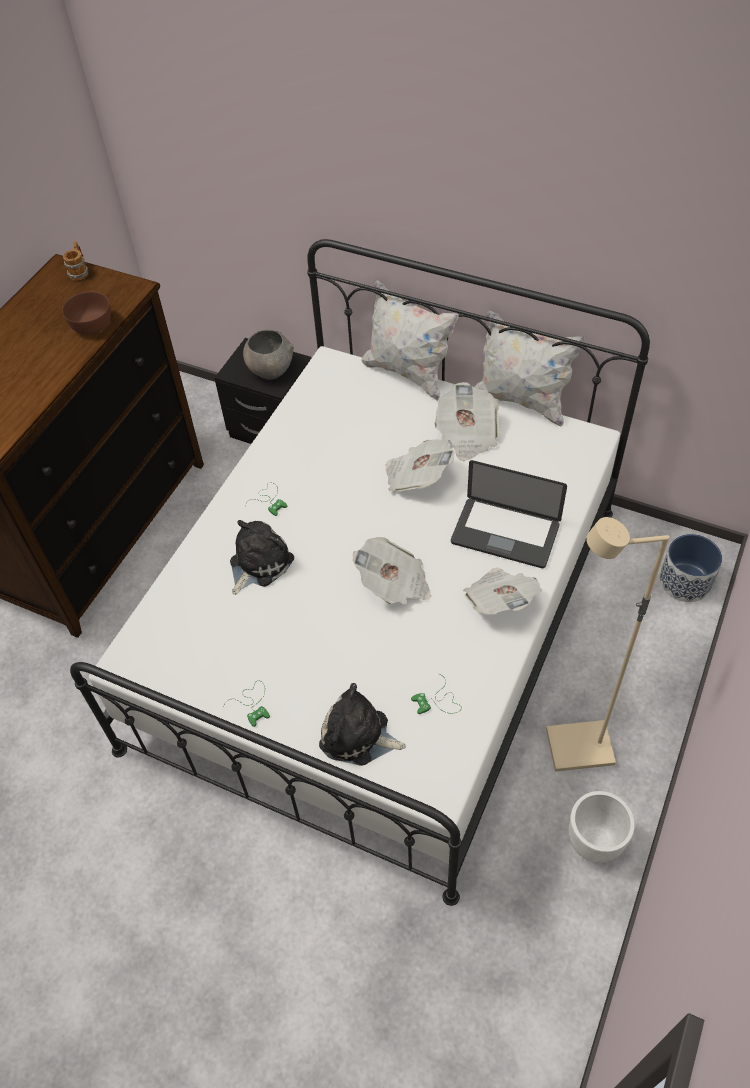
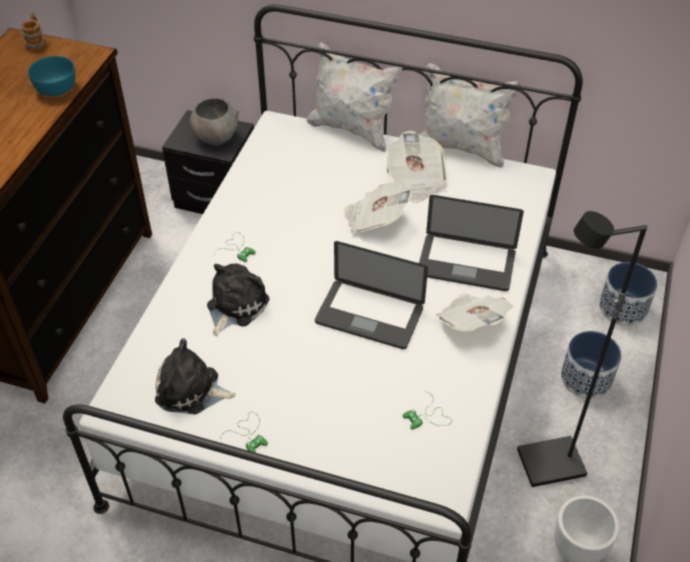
camera: 10 degrees left, 5 degrees down
brown bowl [62,291,111,335] -> turquoise bowl [28,56,75,96]
plush toy [319,683,406,766] -> plush toy moved to [155,338,236,415]
newspaper [353,537,431,604] -> laptop [315,241,428,349]
beige floor lamp [546,517,670,771] -> black floor lamp [517,211,648,487]
none -> planter [561,331,621,399]

